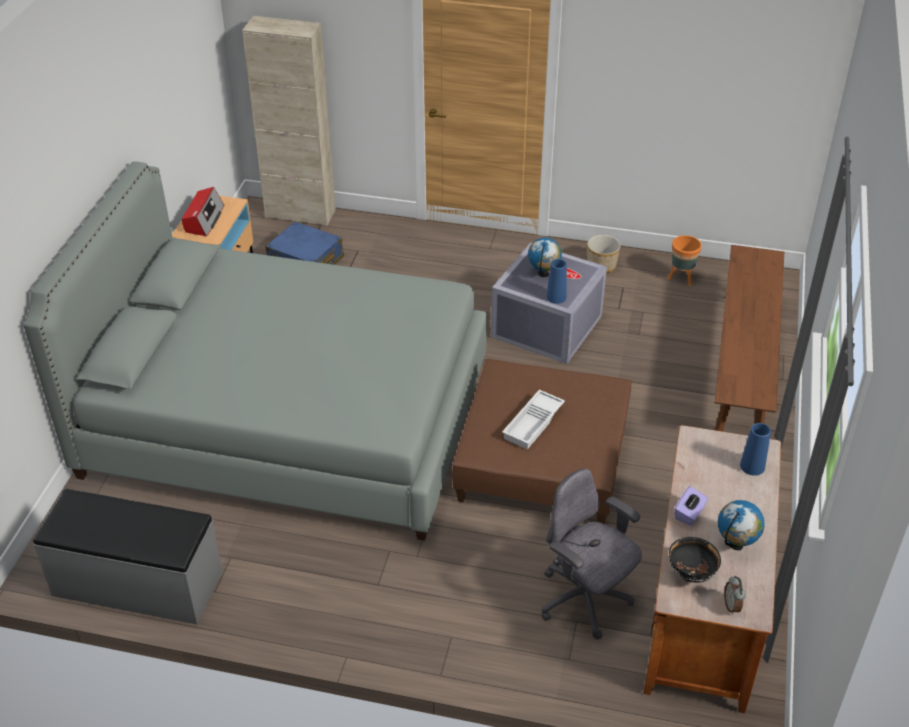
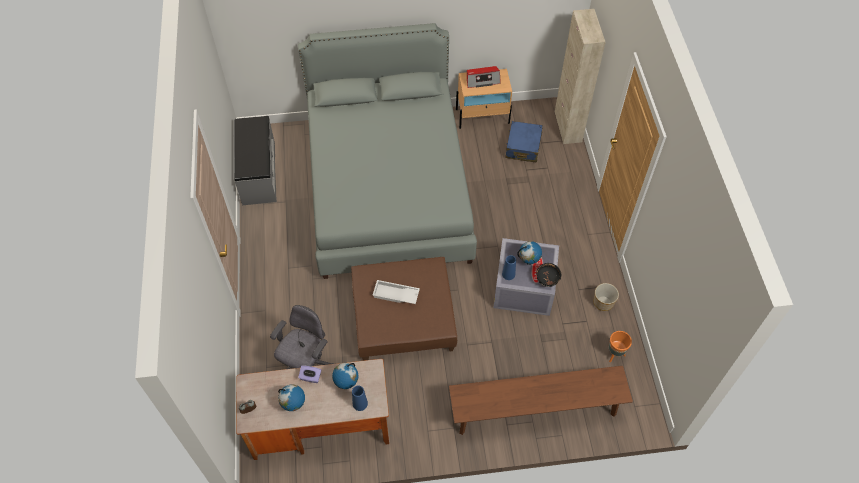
camera: 70 degrees right, 15 degrees up
black bowl [669,537,721,583] -> black bowl moved to [536,263,561,287]
none -> globe [332,363,358,389]

